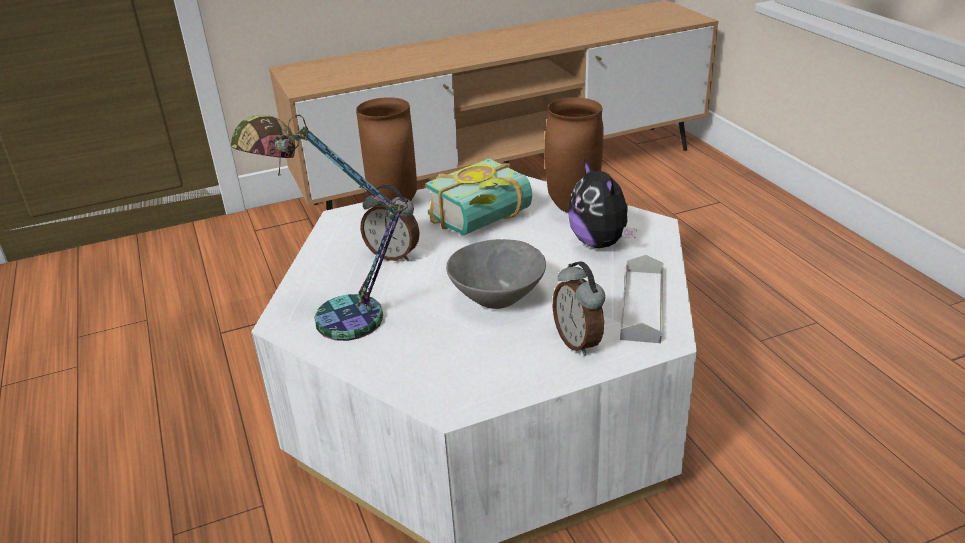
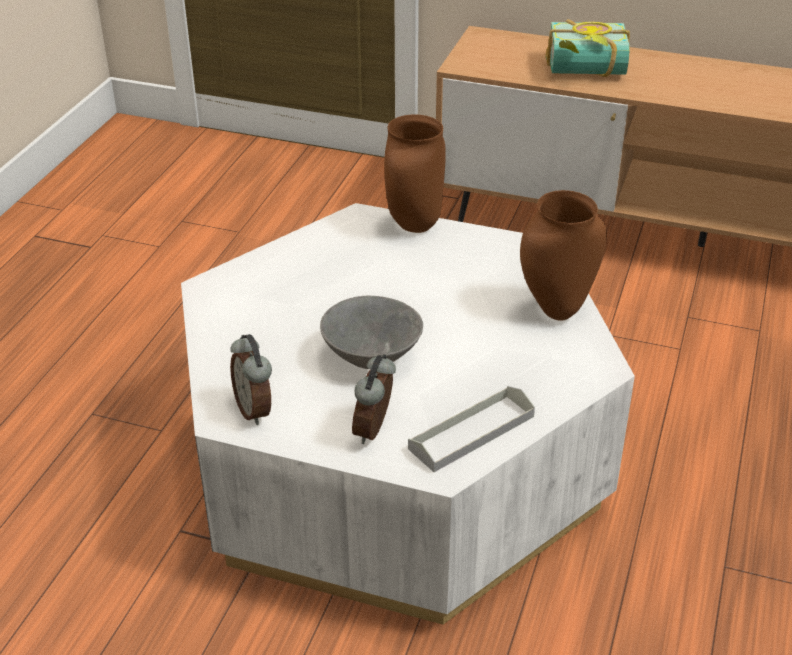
camera: 40 degrees right, 5 degrees up
table lamp [231,115,408,341] -> none
alarm clock [360,185,420,261] -> alarm clock moved to [230,334,272,425]
book [425,158,532,236] -> book moved to [545,19,630,77]
plush toy [568,159,637,248] -> none

